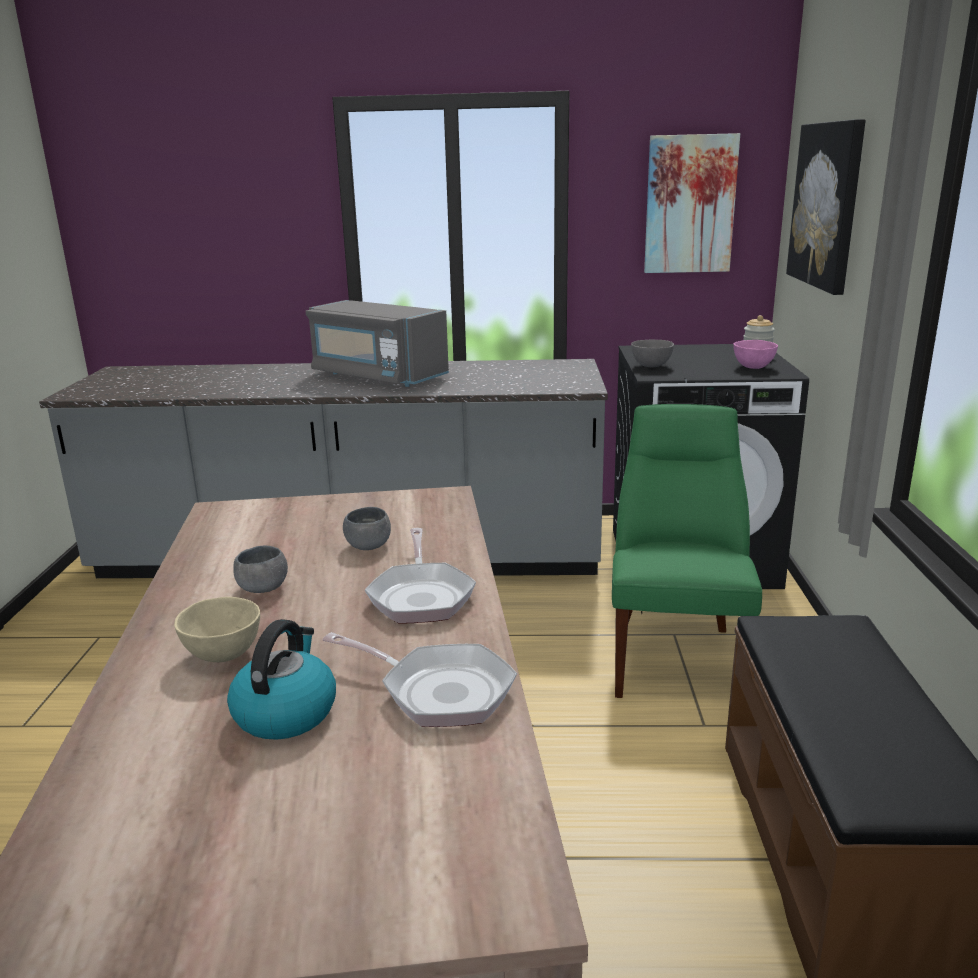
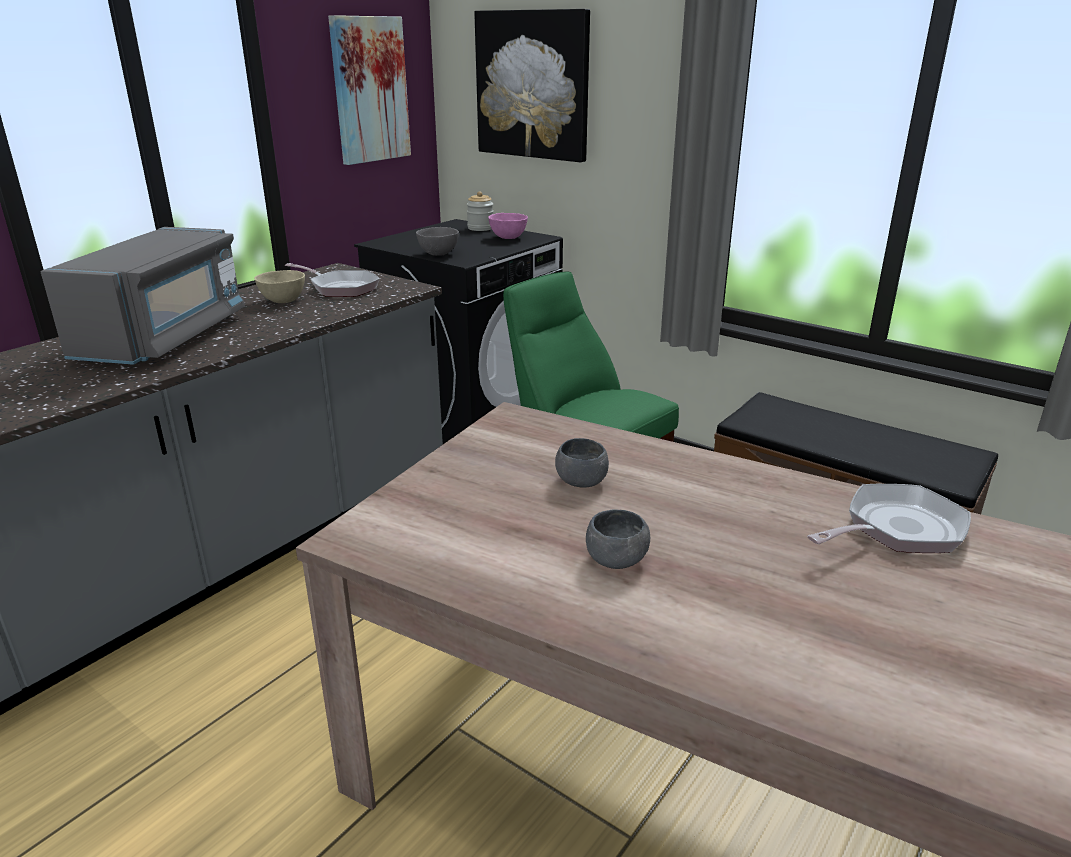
camera: 55 degrees left, 5 degrees up
beige bowl [174,597,260,662] -> beige bowl moved to [254,270,305,303]
kettle [227,619,336,740] -> none
grey microwave [306,300,449,387] -> grey microwave turned 60 degrees counterclockwise [40,227,245,365]
frying pan [365,528,476,623] -> frying pan moved to [285,263,380,297]

